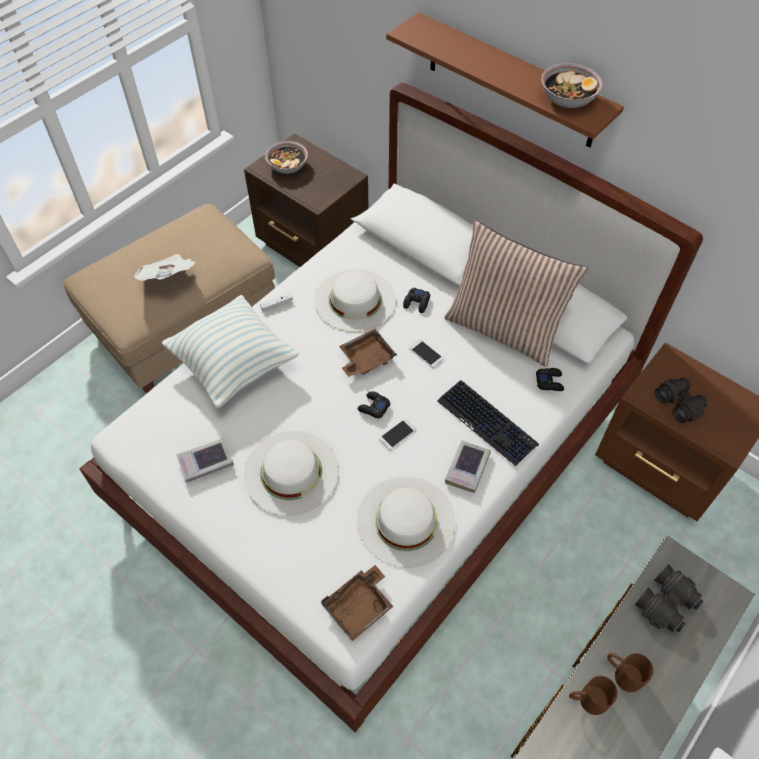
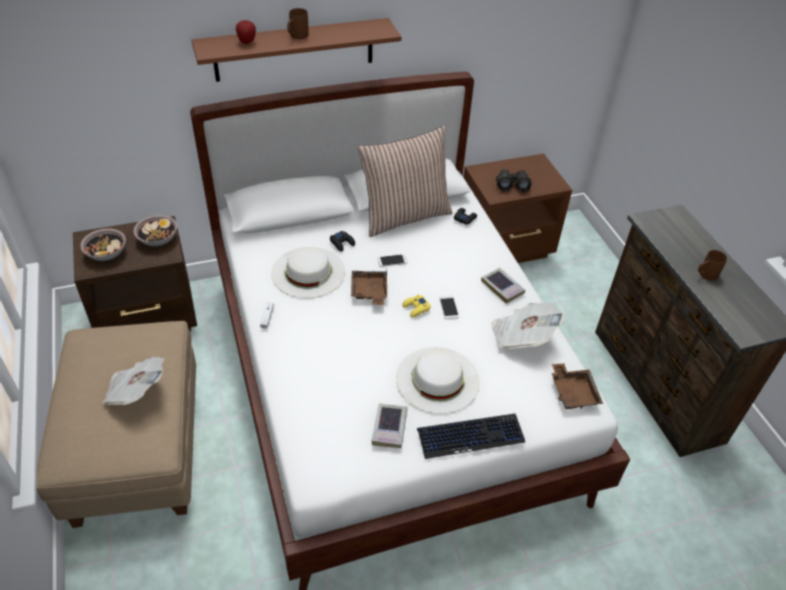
camera: 60 degrees left, 10 degrees down
pillow [162,295,299,408] -> none
white hat [357,477,455,568] -> newspaper [491,303,564,349]
black game controller [358,391,390,418] -> yellow game controller [402,294,431,318]
keyboard [437,380,539,466] -> keyboard moved to [417,414,525,459]
bowl [541,63,603,108] -> bowl moved to [133,215,177,246]
brown mug [569,676,618,715] -> brown mug moved to [287,8,309,39]
black binoculars [635,564,704,632] -> none
none -> apple [236,20,256,44]

